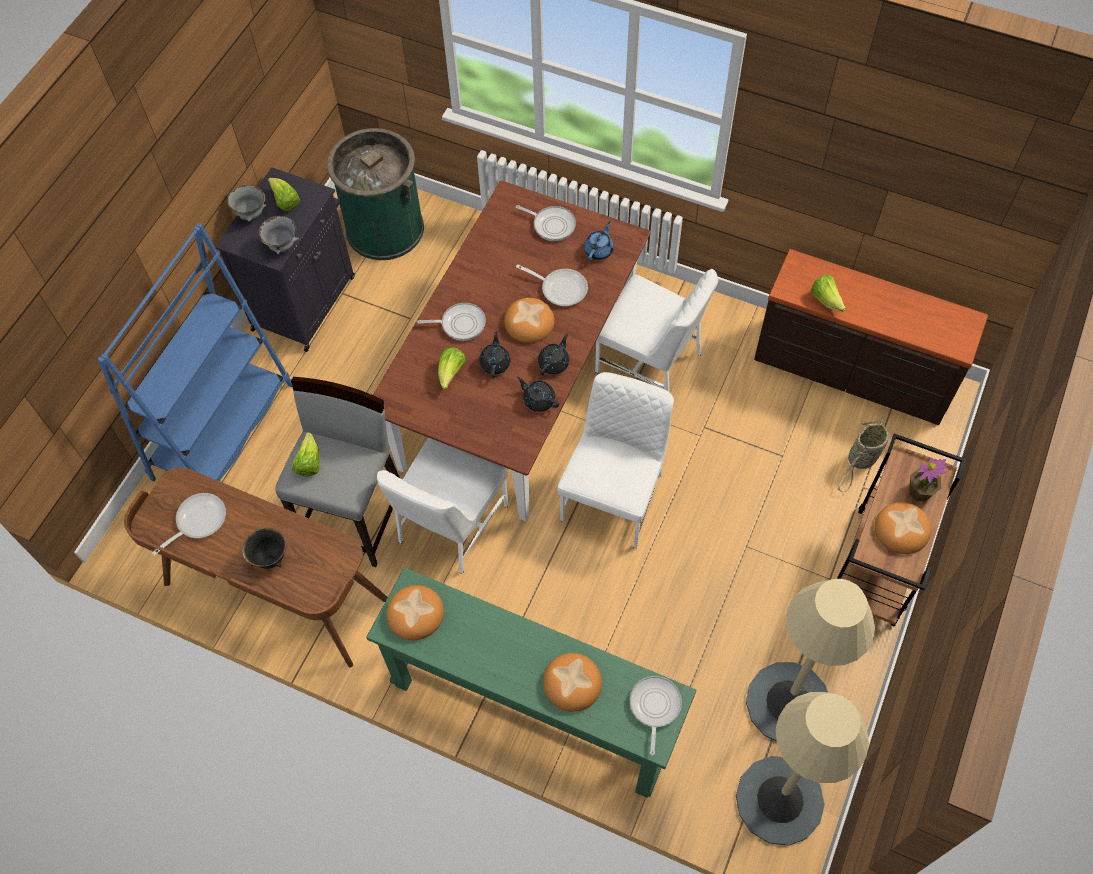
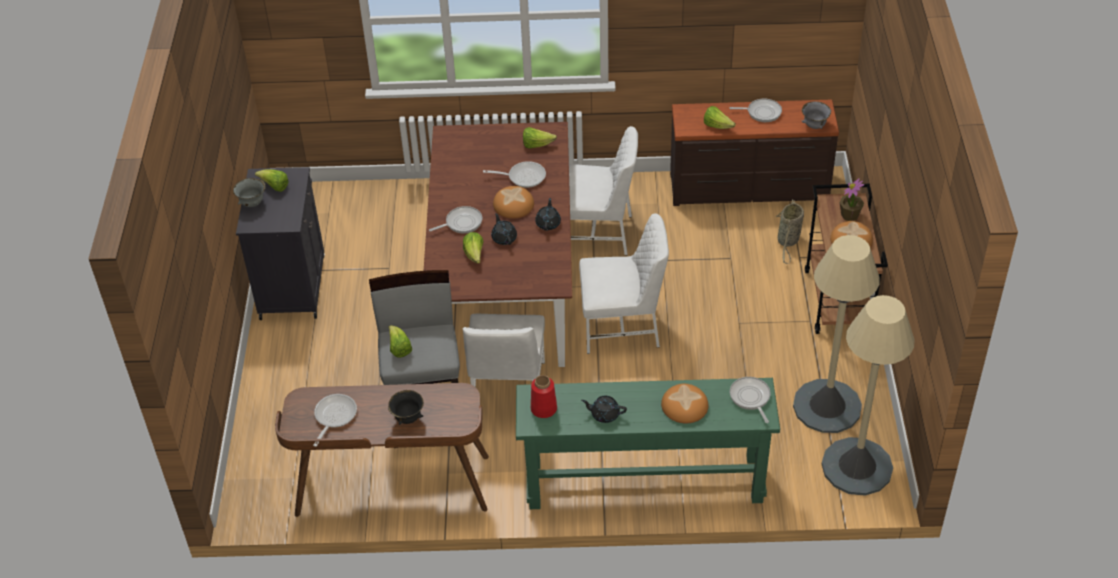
camera: 25 degrees left, 15 degrees down
blue bookcase [97,223,292,482] -> none
grey bowl [259,216,299,255] -> grey bowl moved to [802,101,831,129]
green trash can [327,128,424,260] -> none
bread [386,585,444,640] -> red vase [531,375,557,418]
frying pan [516,205,576,241] -> frying pan moved to [729,98,782,122]
black teapot [517,377,559,412] -> black teapot moved to [581,396,627,423]
white chair [557,372,674,548] -> white chair turned 90 degrees clockwise [579,213,669,354]
blue teapot [584,221,614,261] -> lettuce [523,127,557,149]

